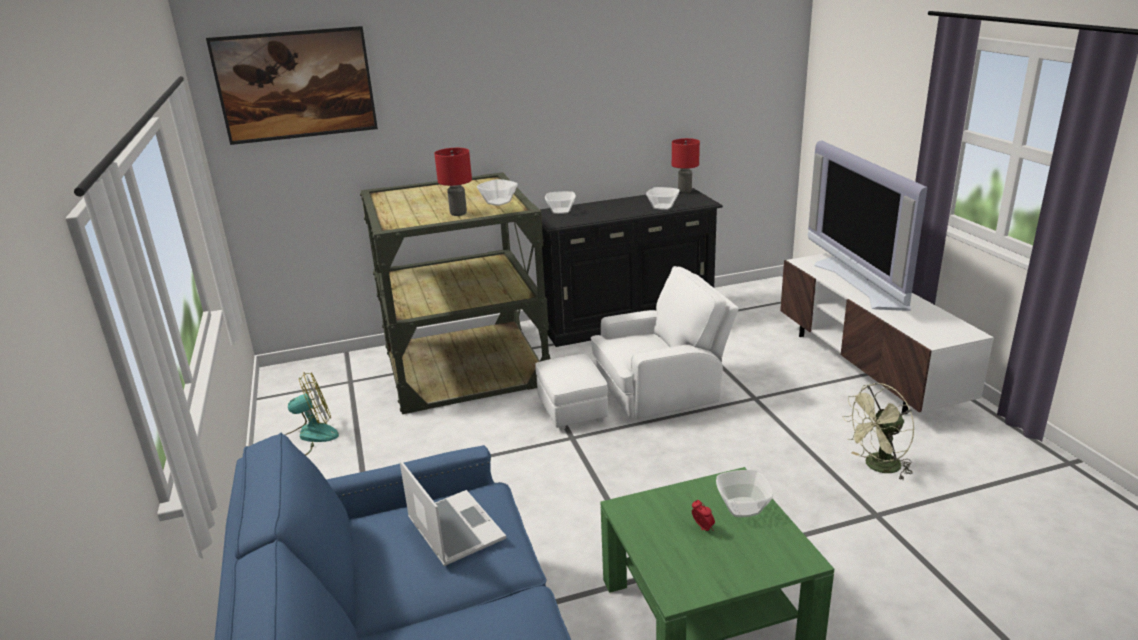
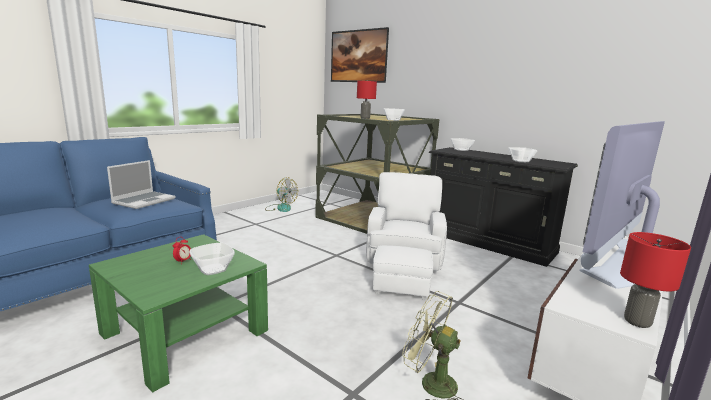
camera: 55 degrees right, 10 degrees down
white armchair [535,266,739,430] -> white armchair turned 120 degrees counterclockwise [366,172,447,300]
red table lamp [672,138,700,193] -> red table lamp moved to [620,232,691,328]

